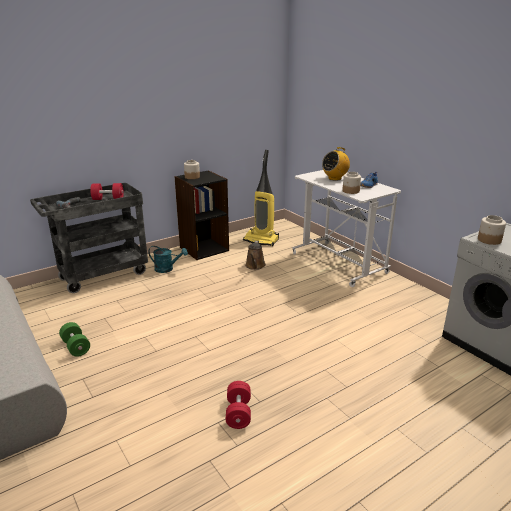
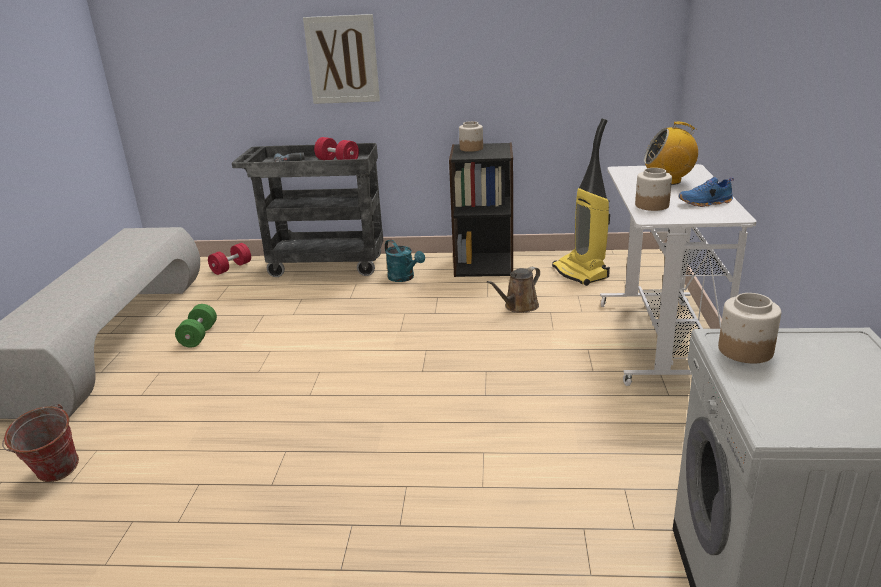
camera: 40 degrees right, 0 degrees up
red dumbbell [226,381,251,429] -> red dumbbell moved to [208,243,251,275]
none -> bucket [2,404,79,482]
none -> picture [303,14,380,104]

